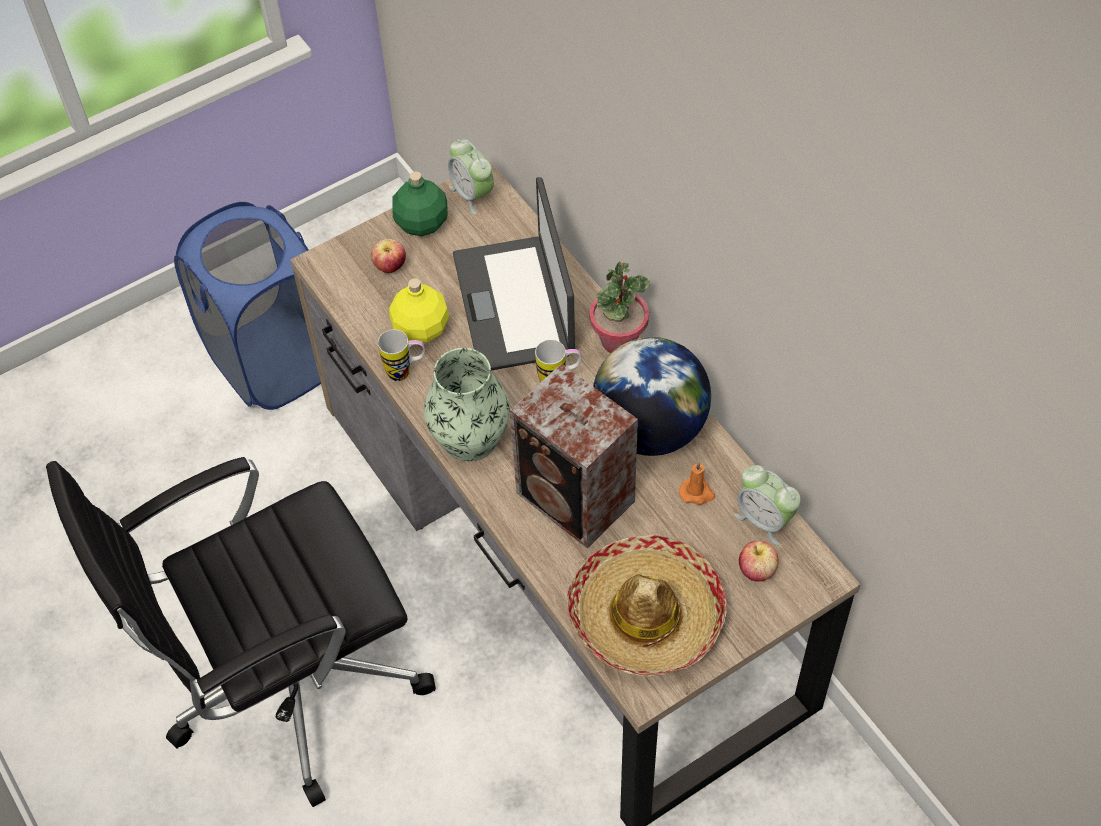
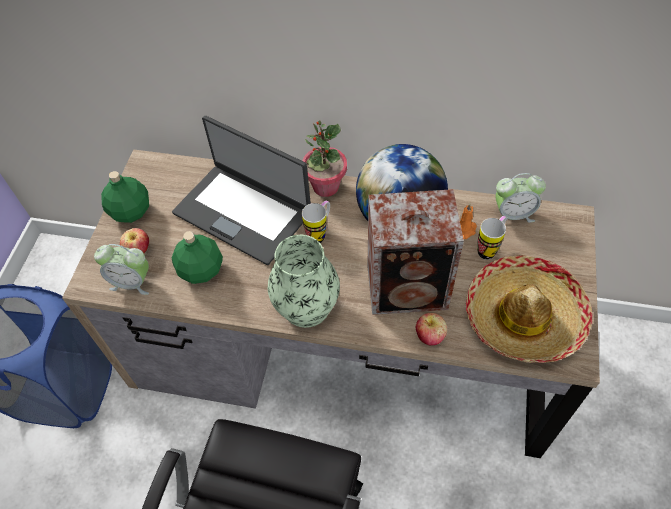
camera: 45 degrees left, 0 degrees up
mug [378,330,425,381] -> mug moved to [477,216,506,260]
yellow bottle [389,279,449,343] -> green bottle [172,231,223,284]
alarm clock [448,139,494,215] -> alarm clock moved to [94,244,149,295]
apple [739,541,779,582] -> apple moved to [416,313,447,345]

